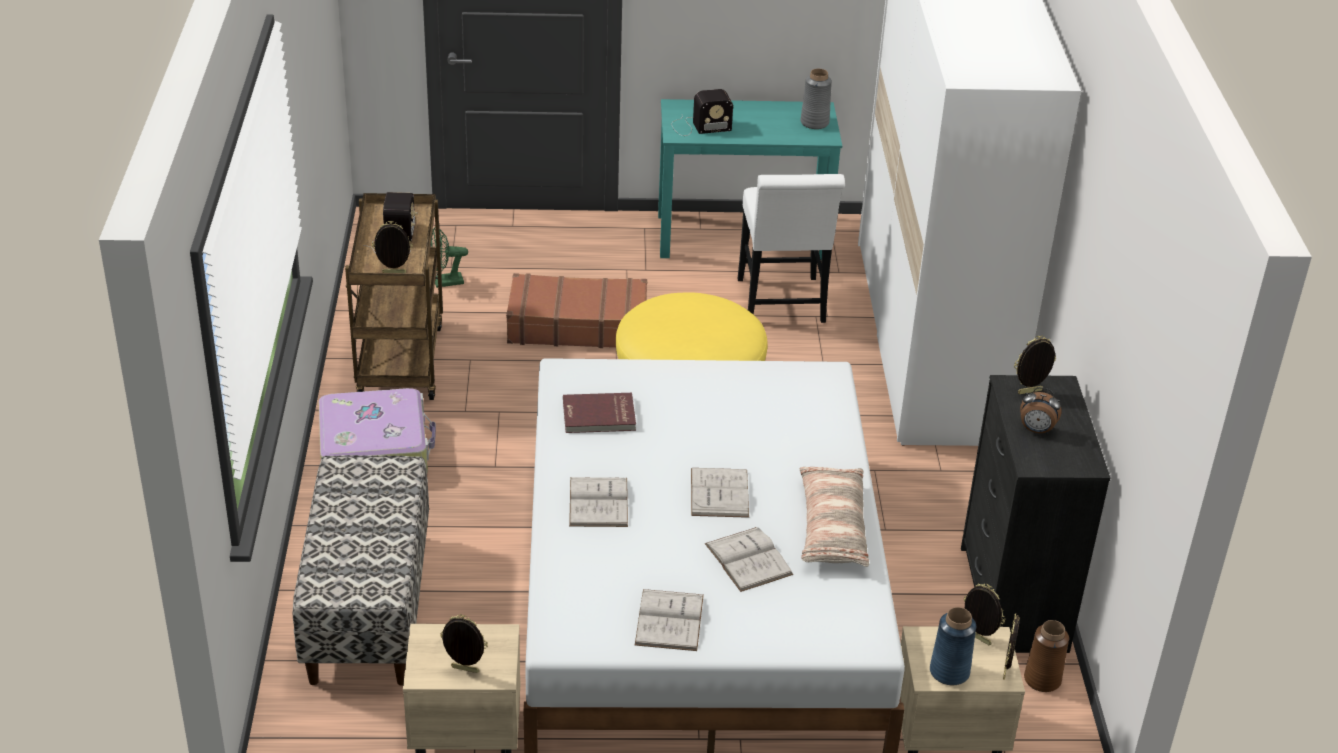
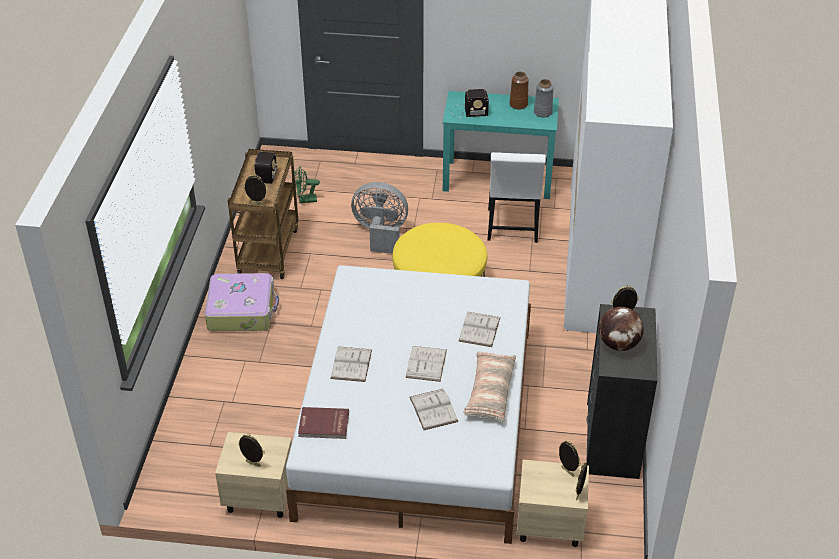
camera: 10 degrees right, 5 degrees up
bench [293,455,429,686] -> none
brown suitcase [506,273,647,348] -> grey fan [351,182,408,254]
red book [563,393,636,433] -> red book moved to [298,407,349,439]
white book [635,589,704,651] -> white book moved to [458,312,501,347]
blue vase [930,607,976,685] -> none
alarm clock [1020,387,1062,434] -> globe [599,307,644,351]
brown vase [1024,620,1069,692] -> brown vase moved to [509,71,529,109]

